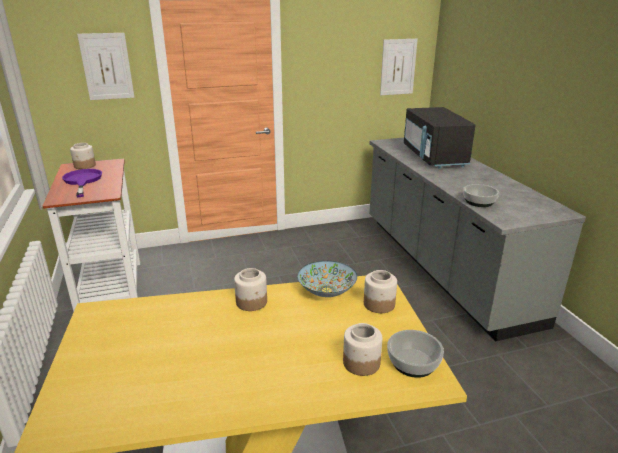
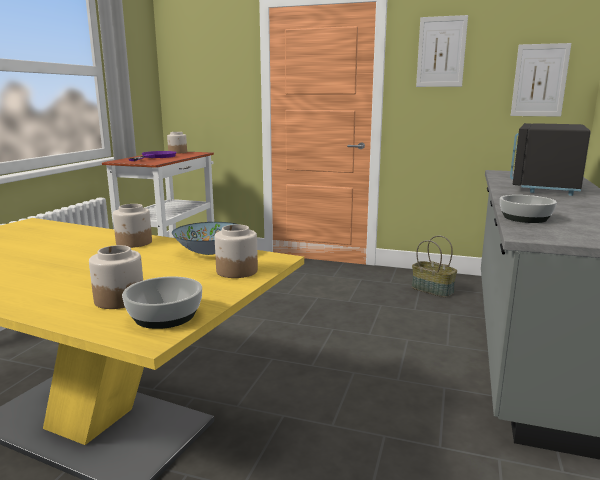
camera: 35 degrees right, 10 degrees down
picture [77,33,135,100] -> picture moved to [416,15,468,87]
none -> basket [412,235,457,297]

